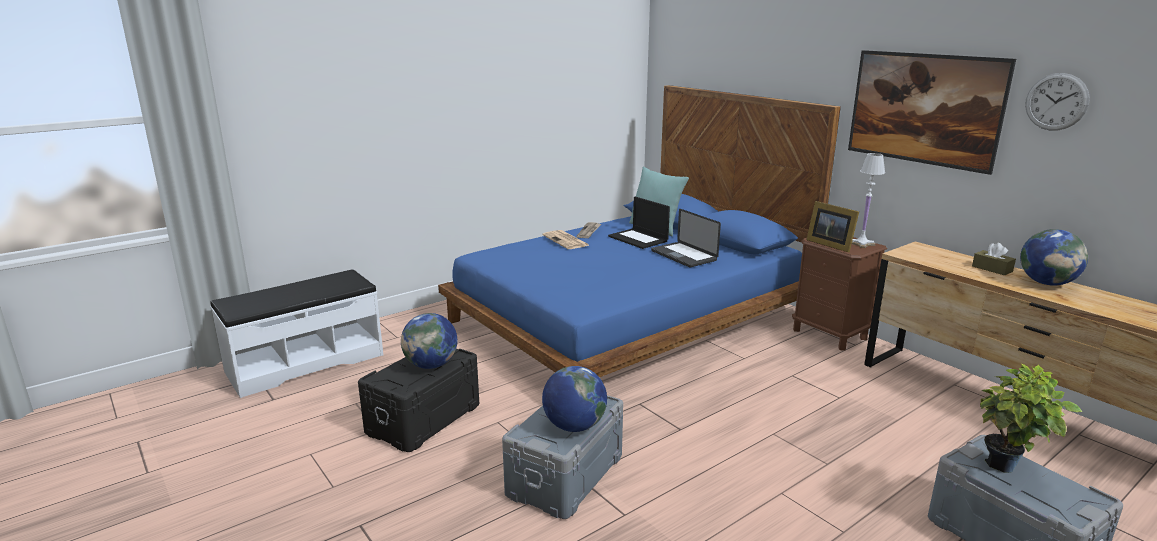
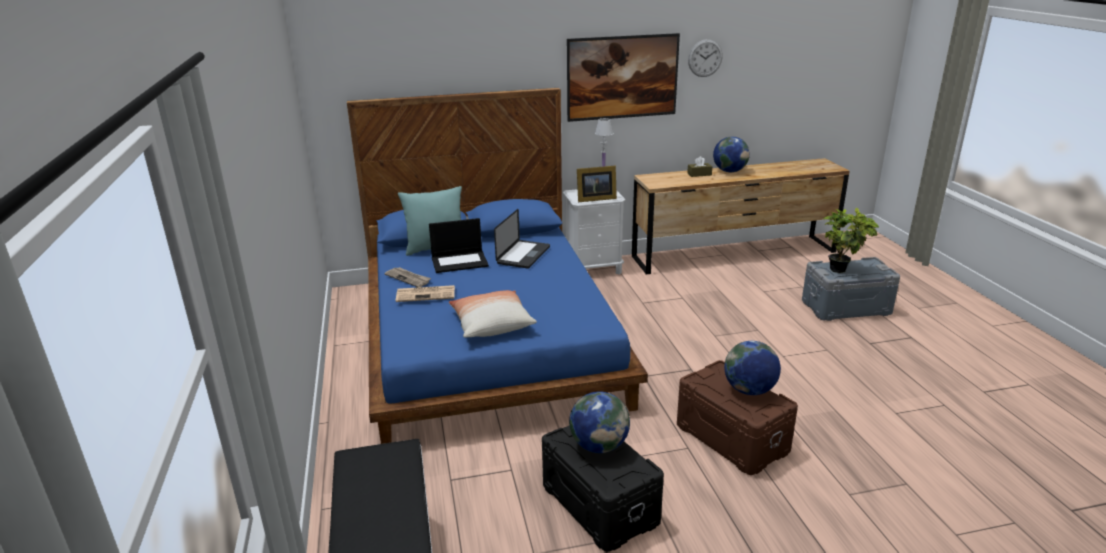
camera: 65 degrees left, 5 degrees up
grey storage box [502,395,623,519] -> brown storage box [677,360,798,475]
laptop [651,209,721,268] -> laptop turned 60 degrees counterclockwise [494,209,550,269]
brown nightstand [792,237,887,351] -> white nightstand [563,189,625,275]
none -> pillow [449,290,537,338]

